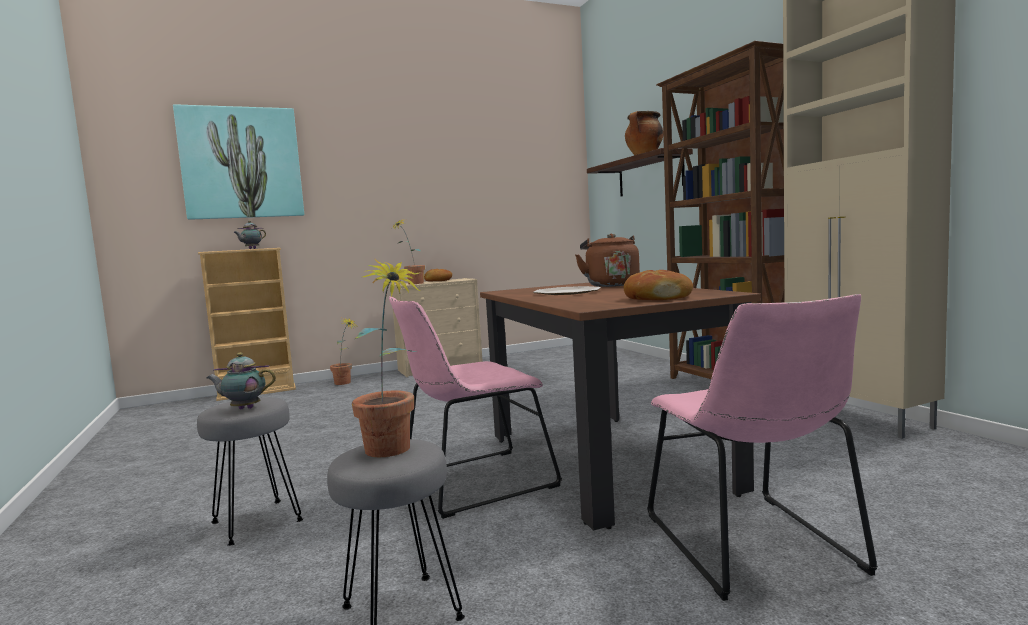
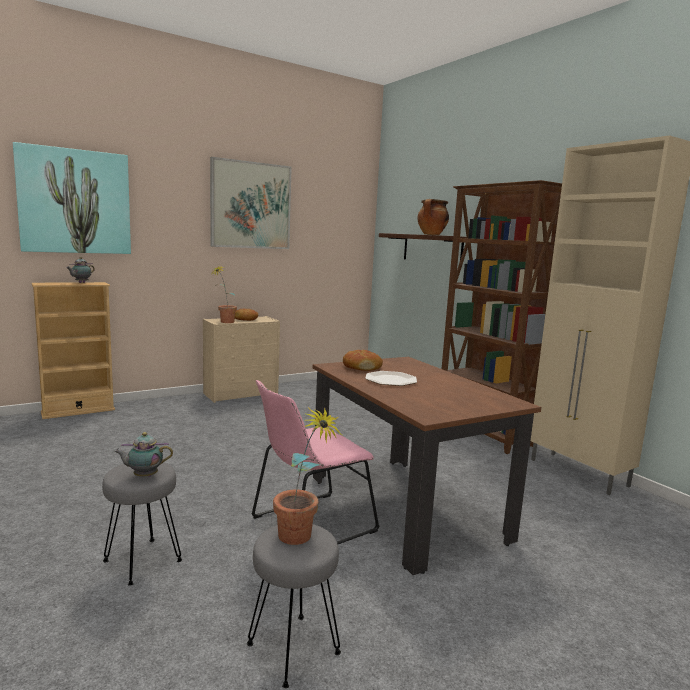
camera: 10 degrees left, 5 degrees up
potted plant [330,318,356,385] -> none
brown kettle [575,234,640,287] -> none
bread [624,270,693,300] -> bread moved to [343,350,383,371]
pink chair [647,294,878,601] -> none
none -> picture [210,157,292,249]

